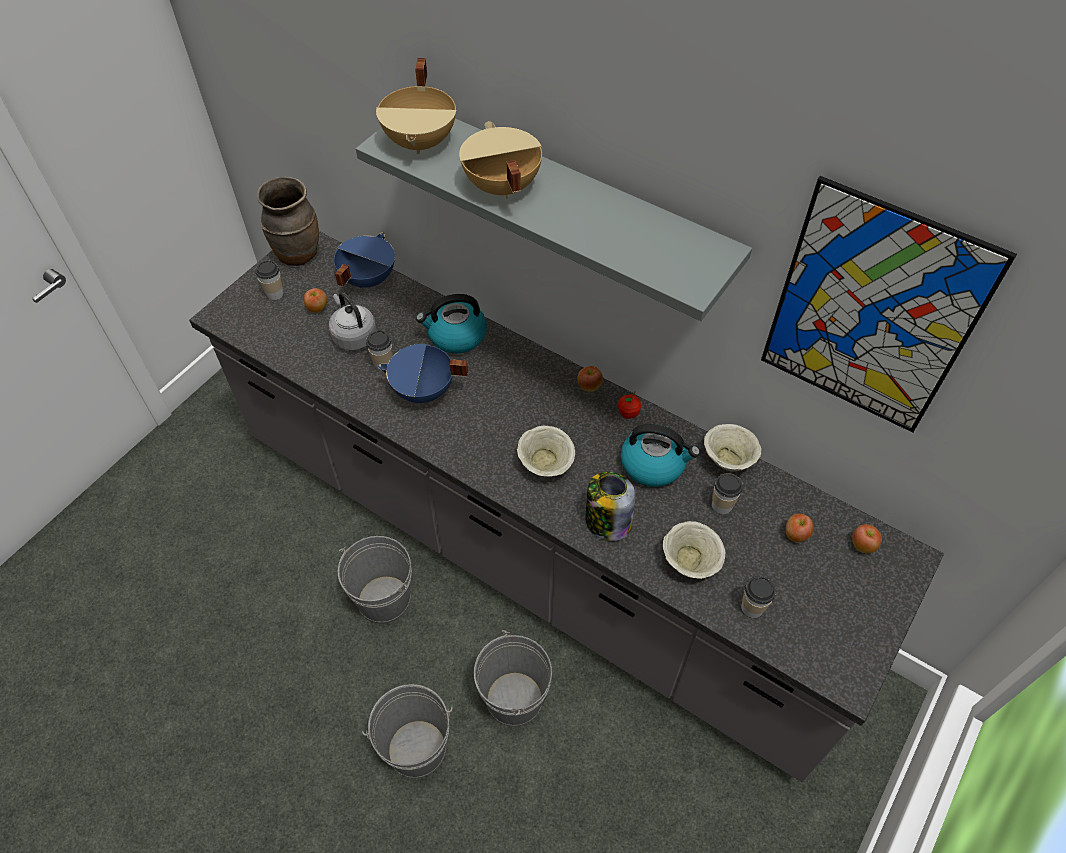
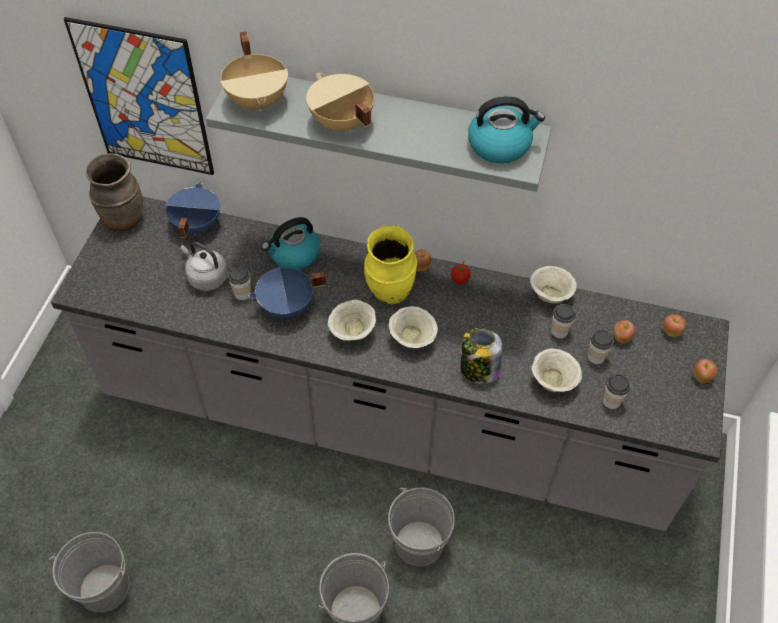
camera: 20 degrees left, 0 degrees up
cup [255,261,284,300] -> cup moved to [588,330,614,364]
apple [304,288,327,313] -> apple moved to [693,359,717,383]
grey bucket [338,536,412,624] -> grey bucket moved to [49,532,130,613]
kettle [621,424,700,487] -> kettle moved to [468,96,545,163]
picture [761,176,1017,433] -> picture moved to [64,17,214,175]
none -> beige bowl [328,300,376,341]
none -> yellow vase [364,226,417,304]

